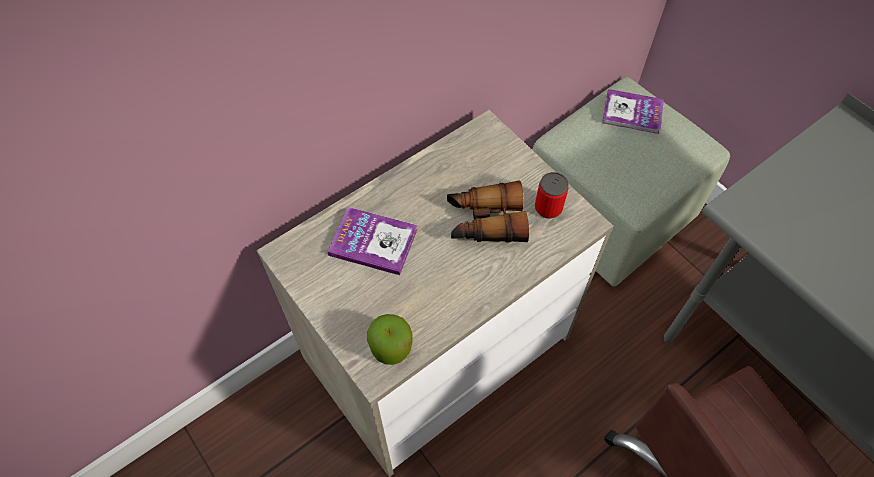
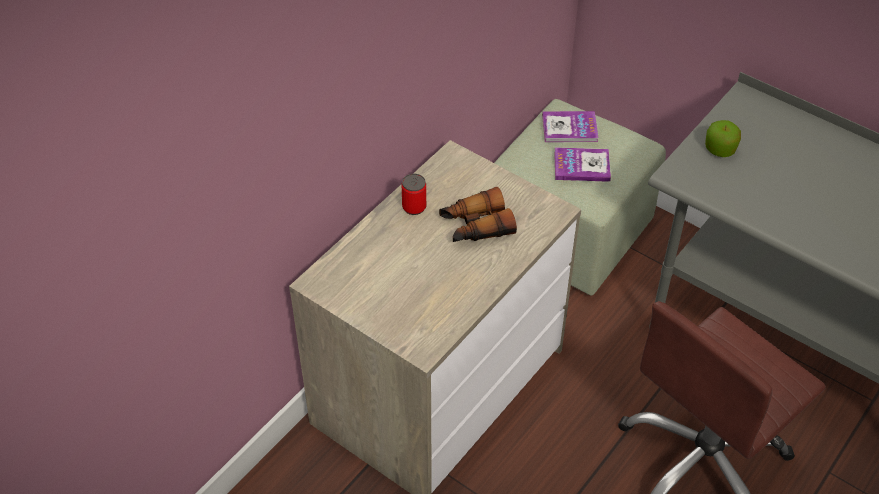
camera: 15 degrees left, 10 degrees down
book [328,207,417,275] -> book moved to [554,147,611,182]
apple [367,314,413,365] -> apple moved to [705,120,741,157]
can [535,172,568,218] -> can moved to [402,174,426,215]

